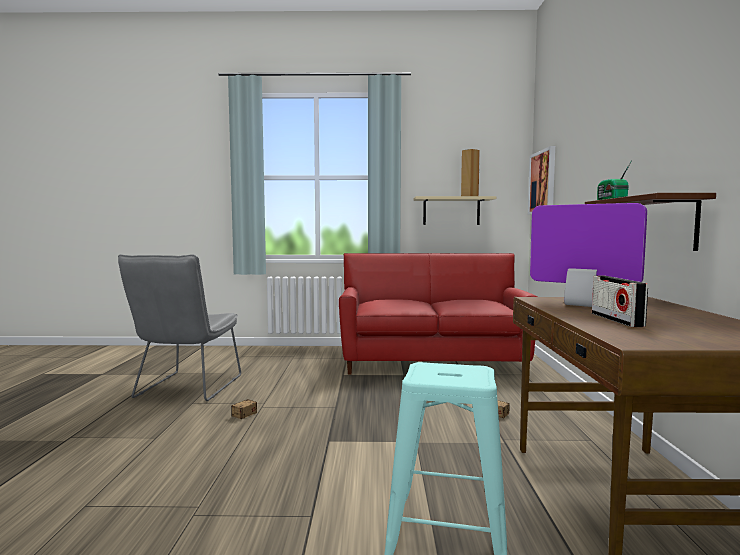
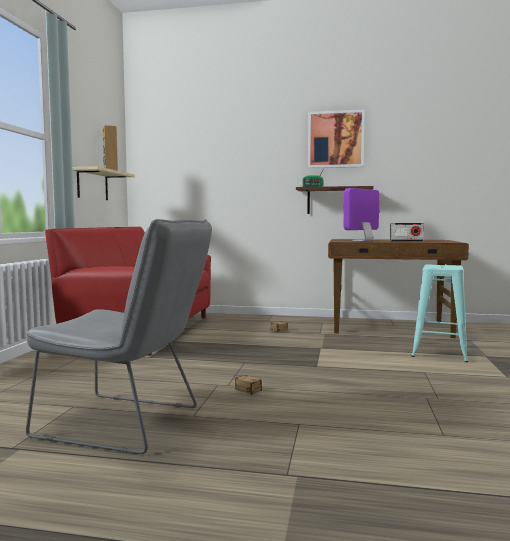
camera: 80 degrees left, 0 degrees up
picture [528,146,555,215] -> picture moved to [308,110,365,168]

